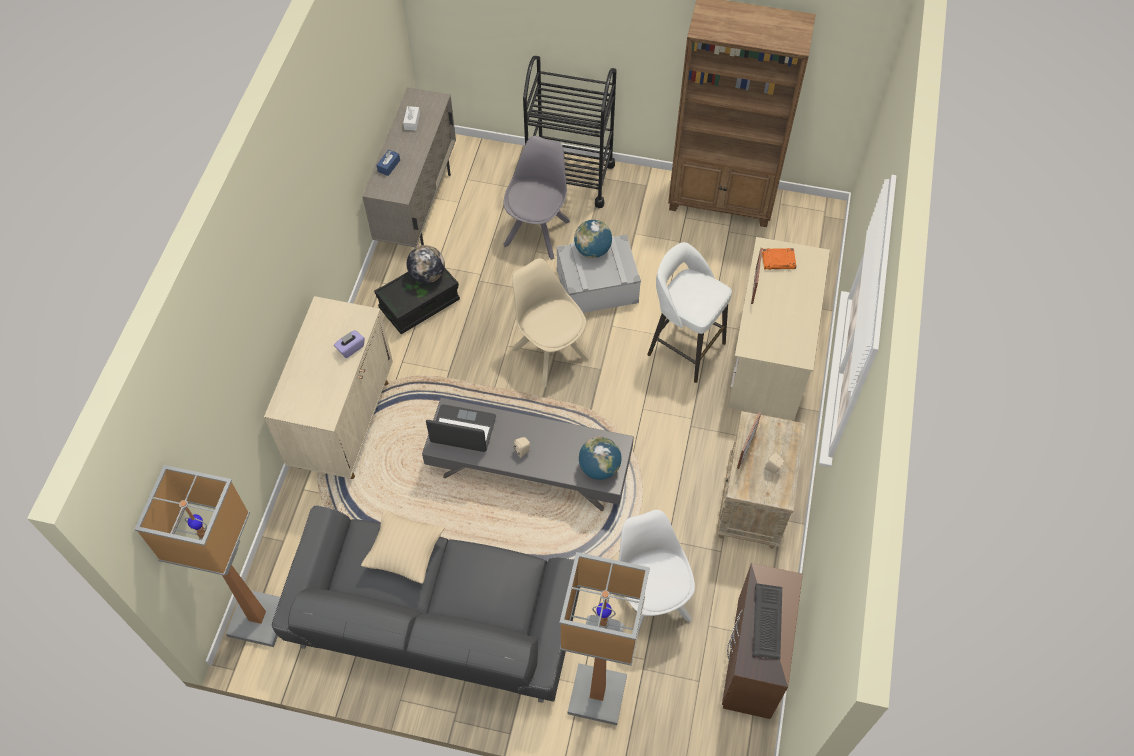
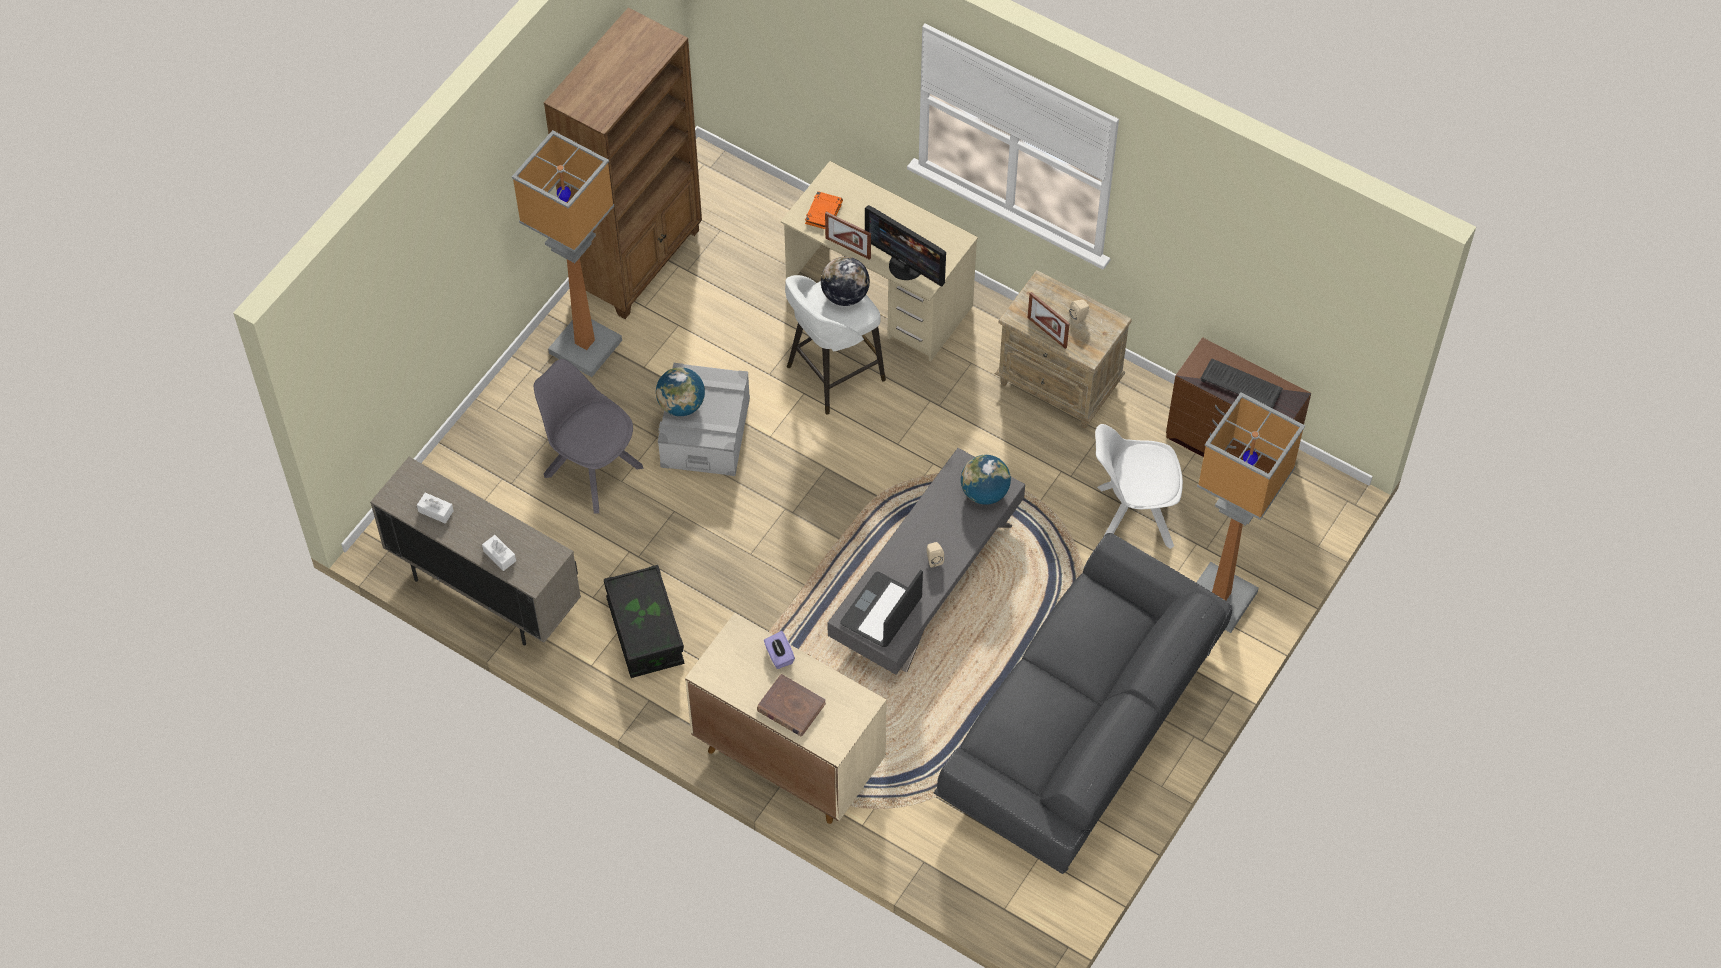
camera: 70 degrees left, 0 degrees up
floor lamp [134,465,280,647] -> floor lamp moved to [512,130,622,377]
beige pillow [361,510,445,584] -> none
blue tissue box [377,150,400,176] -> white tissue box [482,535,516,571]
globe [406,245,445,284] -> globe moved to [821,257,870,306]
beige chair [512,258,589,387] -> none
black cart [523,56,617,208] -> none
none -> brown book [757,674,826,736]
none -> monitor [865,205,946,286]

